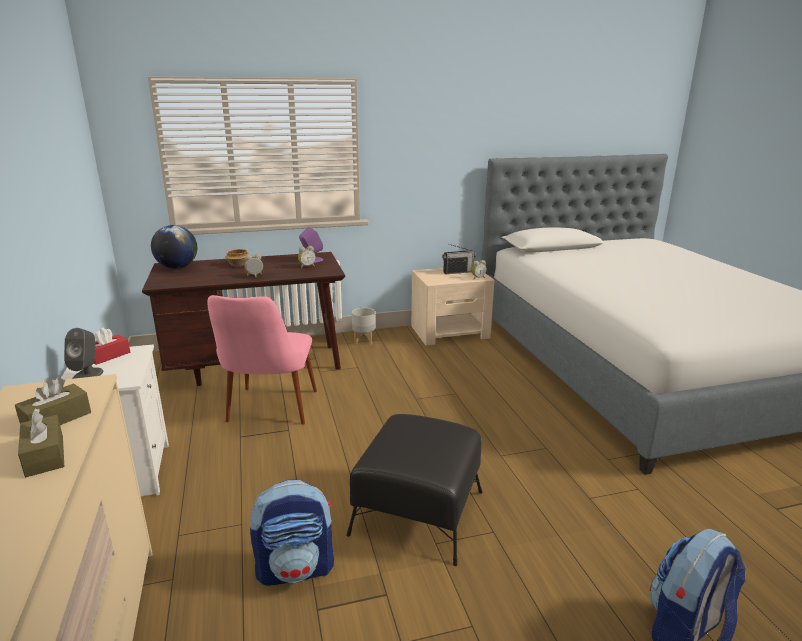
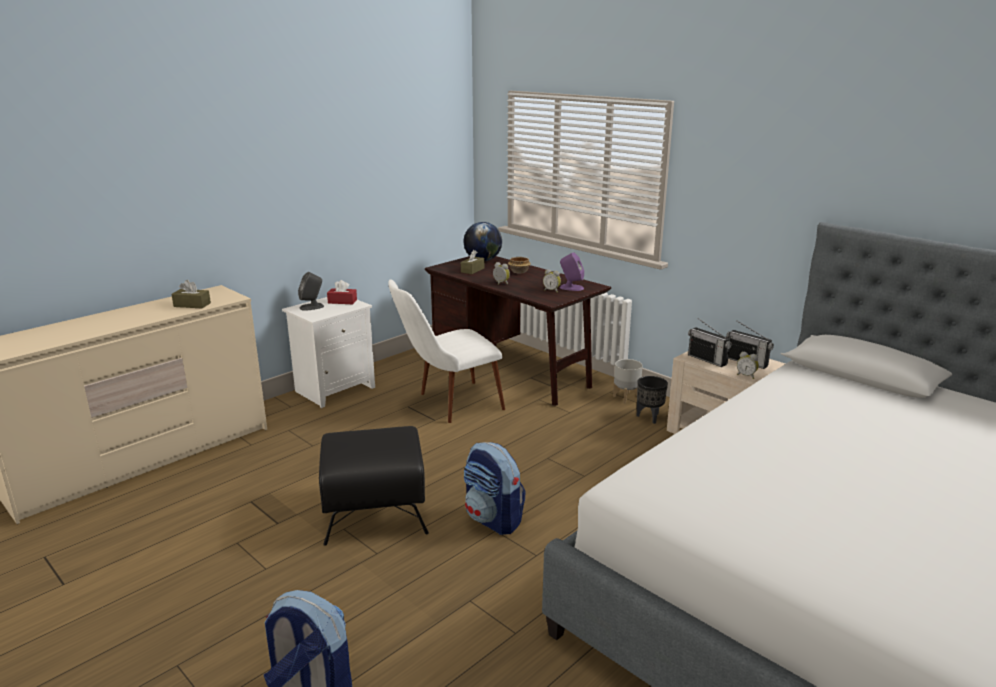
camera: 60 degrees right, 0 degrees up
brown tissue box [18,409,64,477] -> brown tissue box moved to [461,250,485,274]
pink chair [207,295,317,425] -> white chair [388,279,505,423]
backpack [250,480,334,586] -> backpack moved to [464,442,525,535]
none -> black planter [637,376,668,424]
none -> radio [688,318,732,367]

